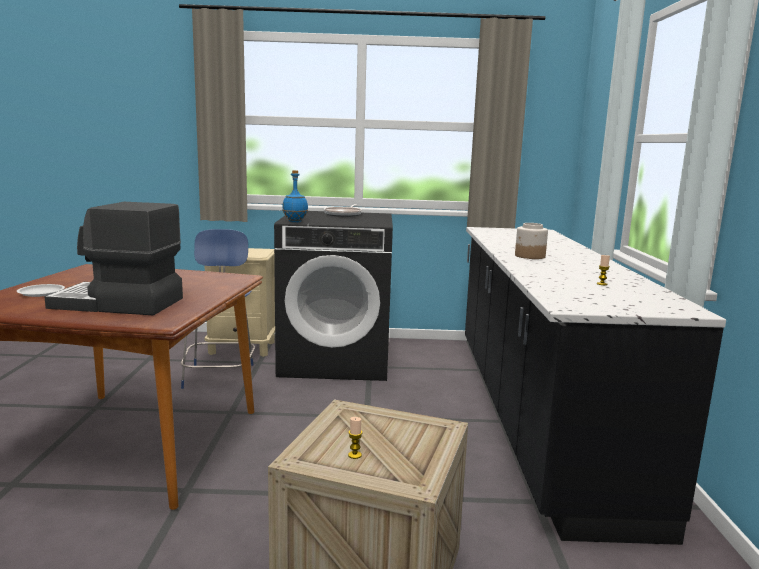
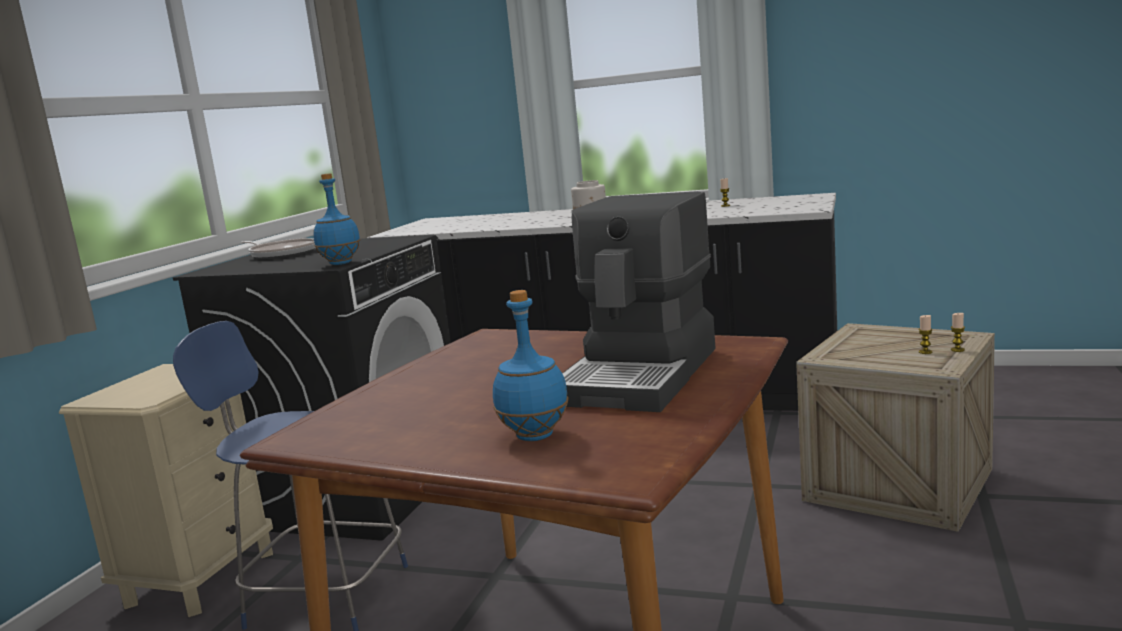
camera: 70 degrees left, 0 degrees up
white plate [17,284,65,297] -> blue bottle [493,290,569,441]
none -> candle [951,313,965,352]

